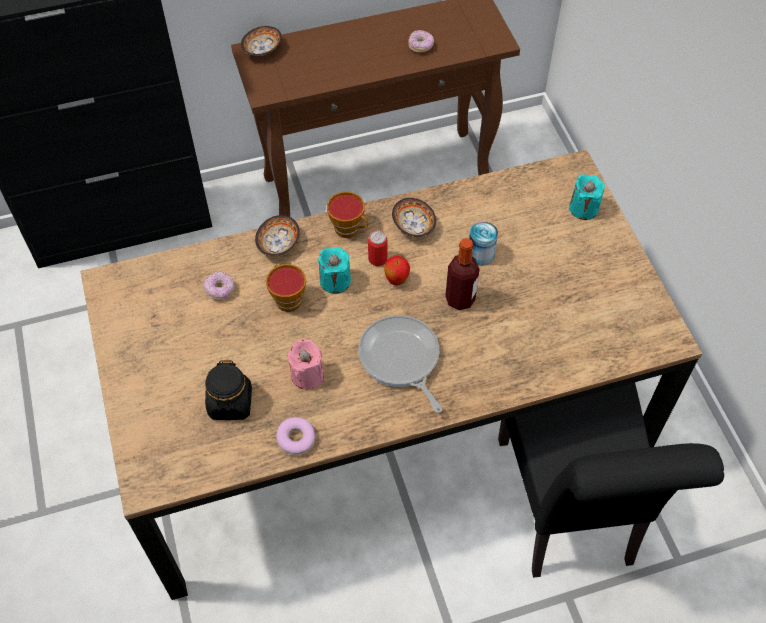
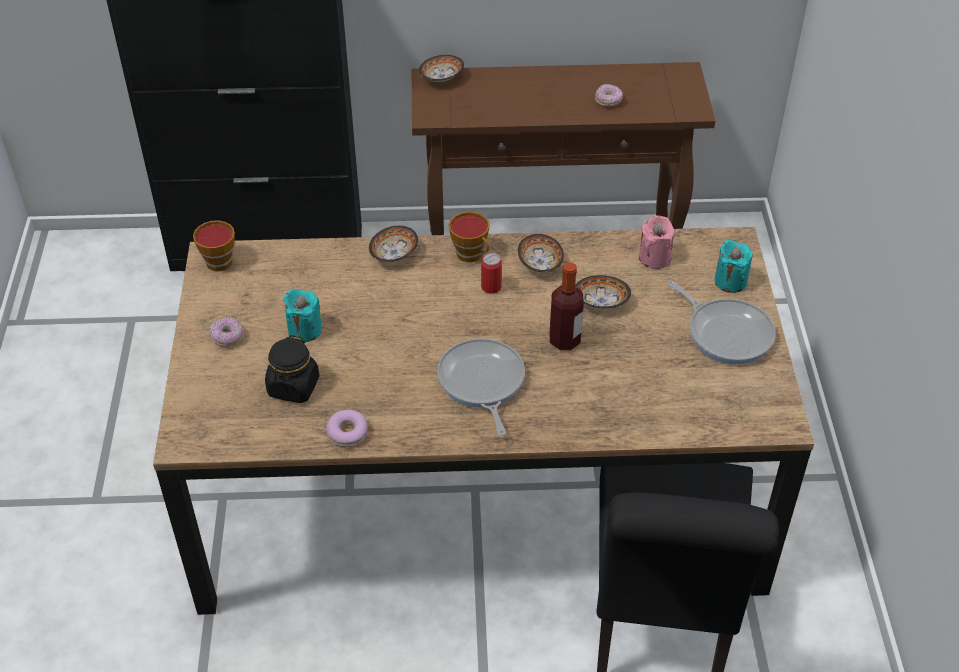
camera: 15 degrees right, 10 degrees down
donut [204,271,235,300] -> donut moved to [209,317,244,347]
cup [266,264,306,312] -> cup moved to [193,220,235,272]
pink candle [287,339,324,390] -> pink candle moved to [639,215,675,269]
turquoise candle [318,247,351,294] -> turquoise candle moved to [283,289,322,342]
apple [384,256,410,286] -> none
can [469,222,498,266] -> bowl [575,275,631,309]
none -> frying pan [667,281,776,364]

